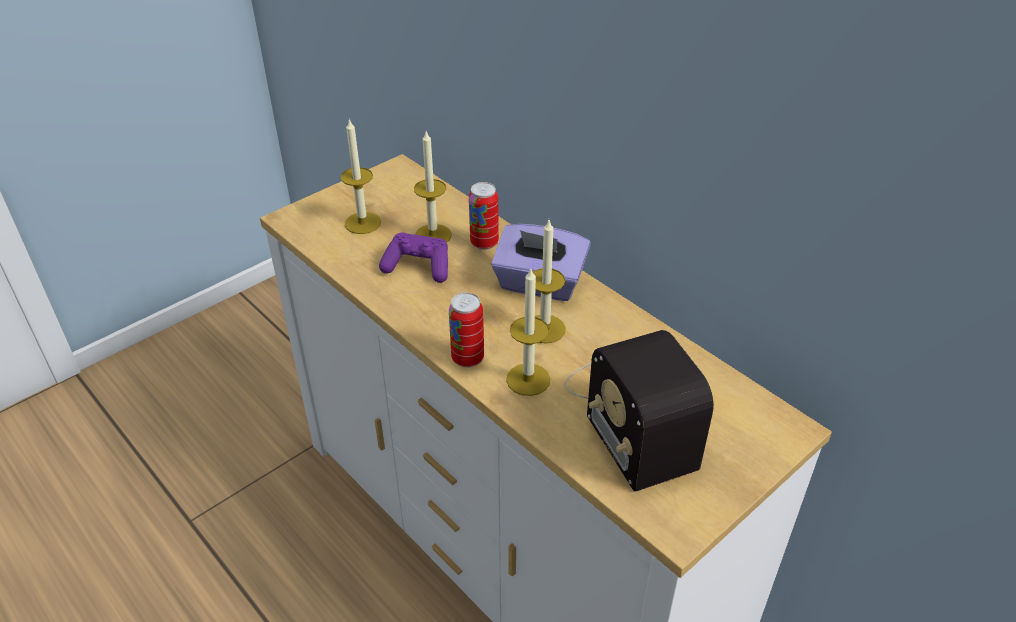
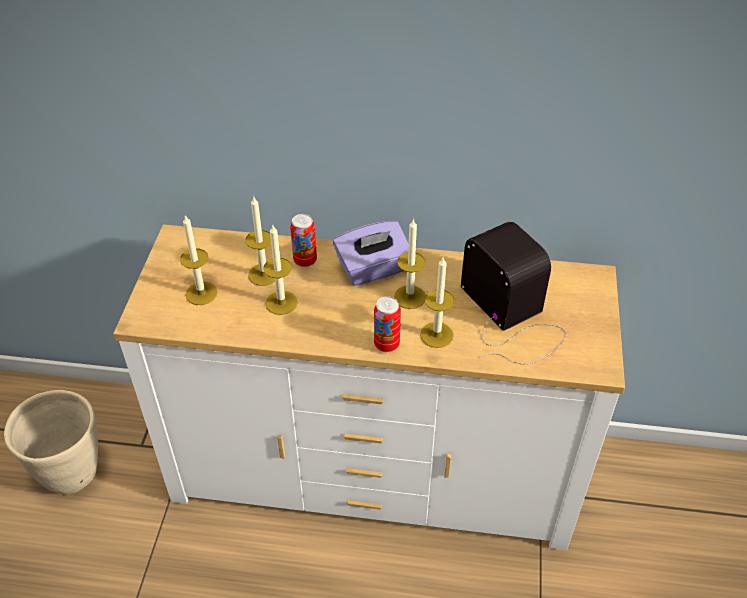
camera: 40 degrees left, 5 degrees up
purple game controller [379,233,448,283] -> candle [263,225,298,315]
radio [565,330,714,491] -> radio turned 150 degrees counterclockwise [461,222,566,364]
none -> beige planter [4,390,98,495]

